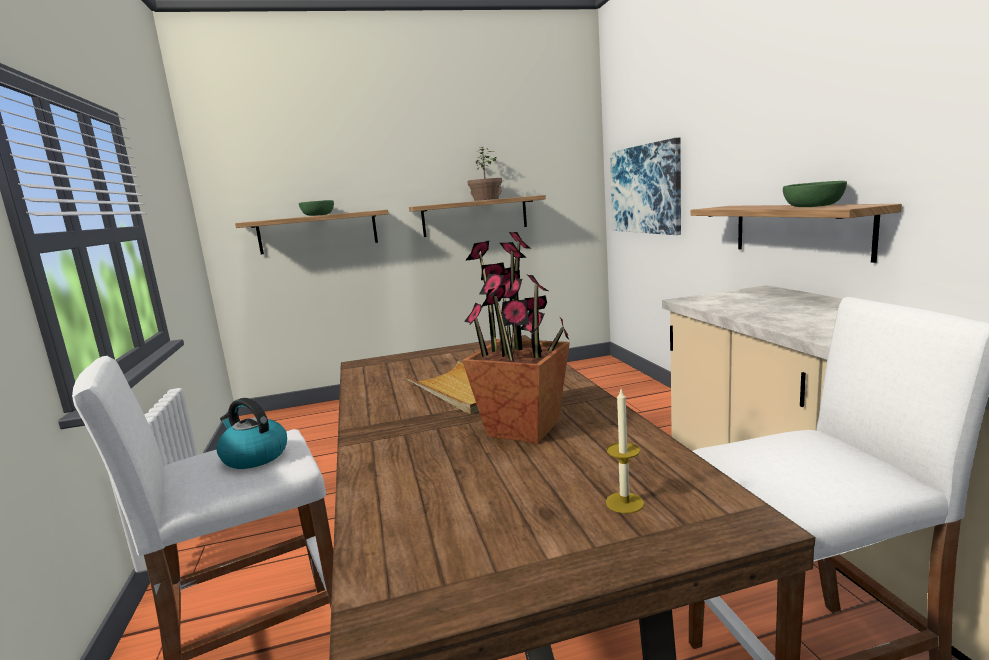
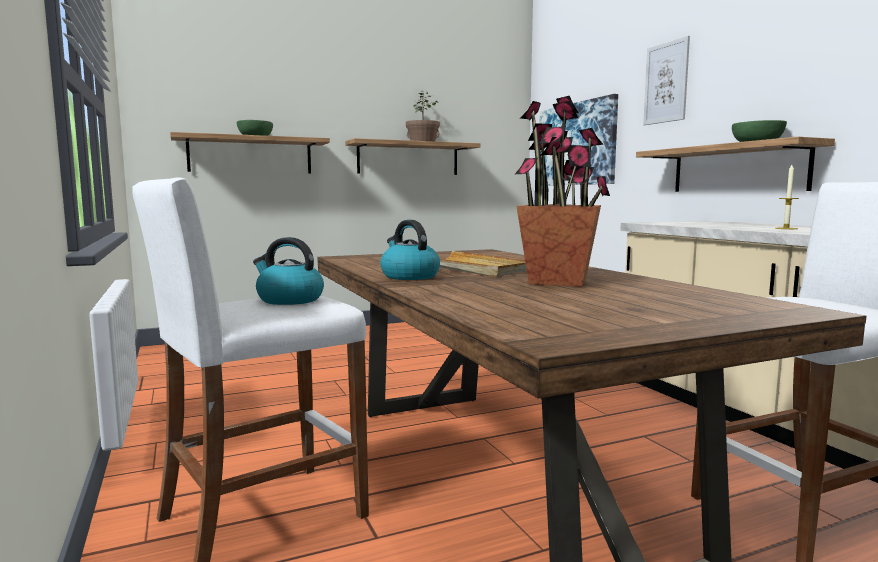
camera: 10 degrees left, 5 degrees down
candle [606,389,644,513] -> candle moved to [775,165,799,229]
none -> kettle [380,220,440,280]
none -> picture [643,36,690,125]

